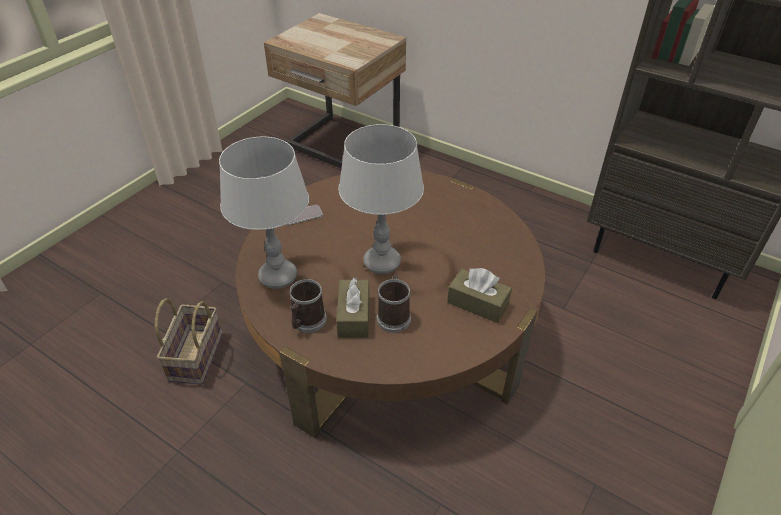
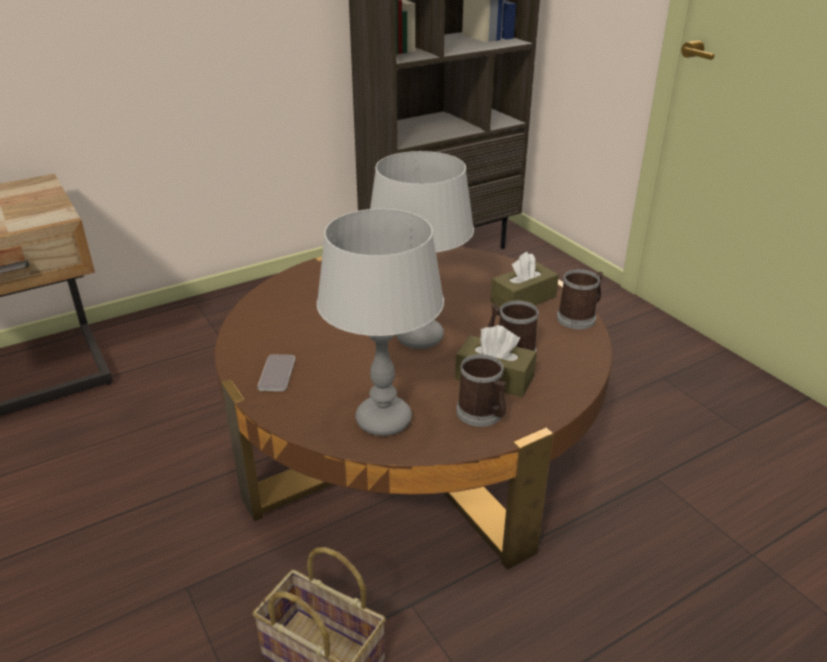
camera: 65 degrees left, 10 degrees down
none -> mug [557,269,603,329]

